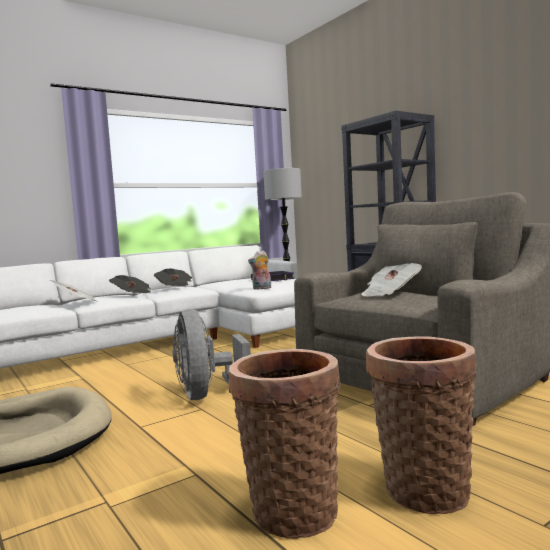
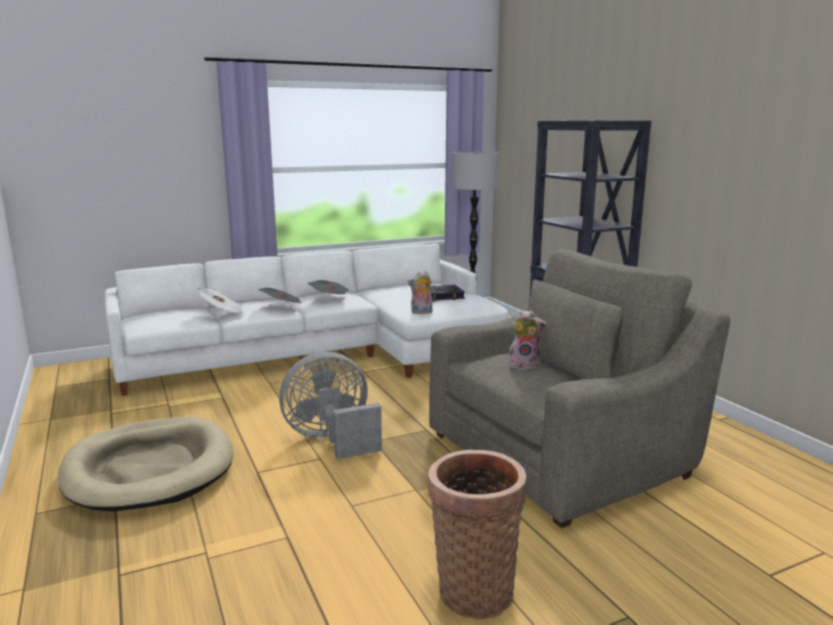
camera: 10 degrees right, 10 degrees up
grey fan [173,309,251,400] -> grey fan turned 75 degrees clockwise [279,352,382,459]
basket [228,349,341,539] -> none
newspaper [361,263,422,297] -> plush toy [509,310,547,371]

